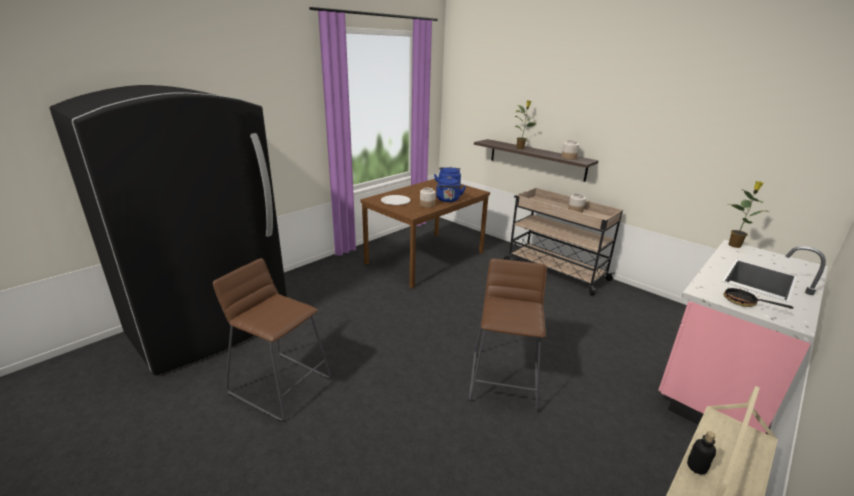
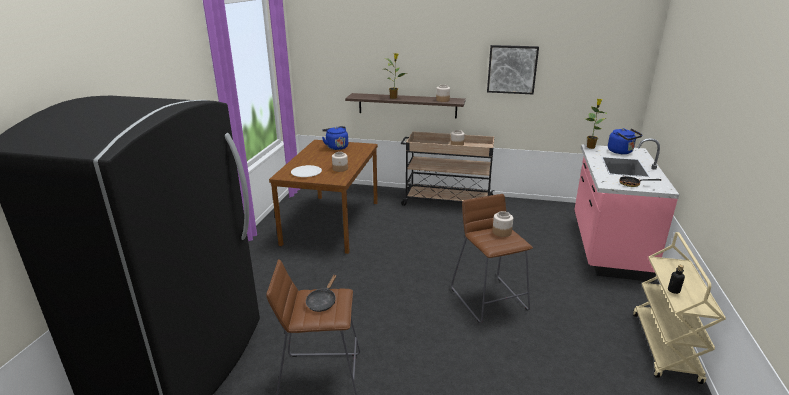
camera: 30 degrees left, 0 degrees up
blue kettle [436,177,466,202] -> blue kettle moved to [608,128,642,154]
none -> black frying pan [306,274,336,312]
none -> picture [487,45,539,94]
none -> jar [492,211,513,237]

